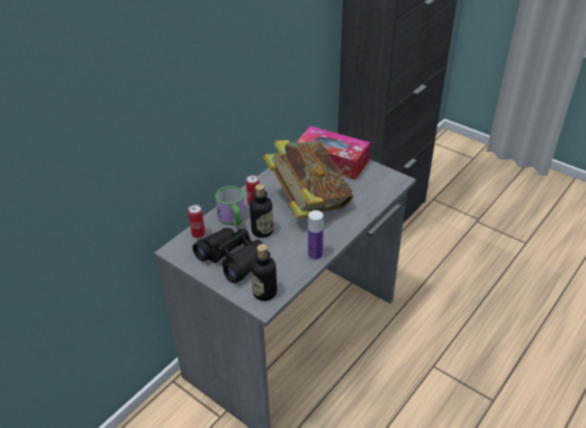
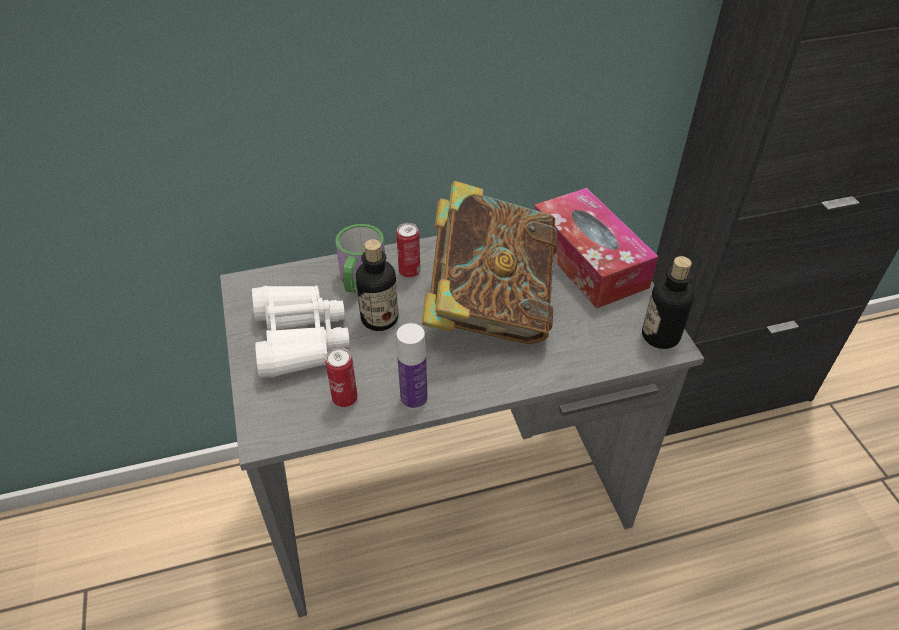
camera: 35 degrees right, 5 degrees up
can [188,204,205,238] -> can moved to [325,347,358,407]
black binoculars [193,228,263,283] -> white binoculars [252,286,350,378]
bottle [251,244,277,301] -> bottle moved to [642,256,695,349]

